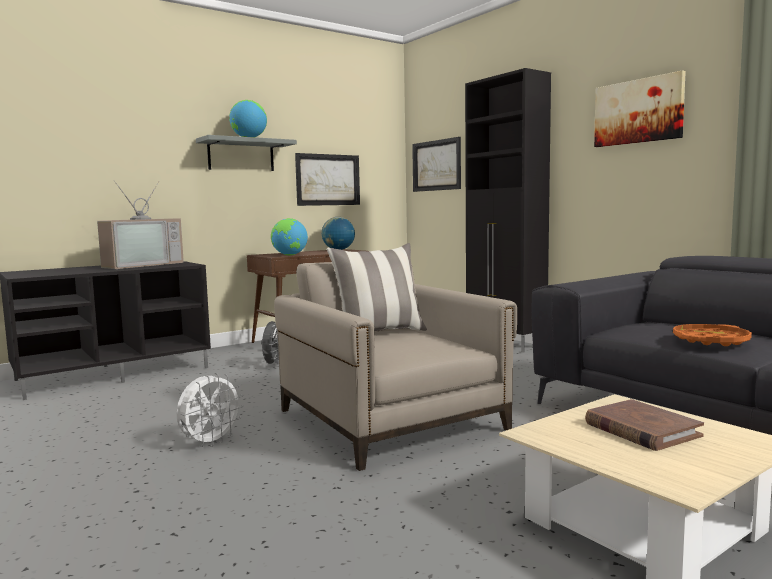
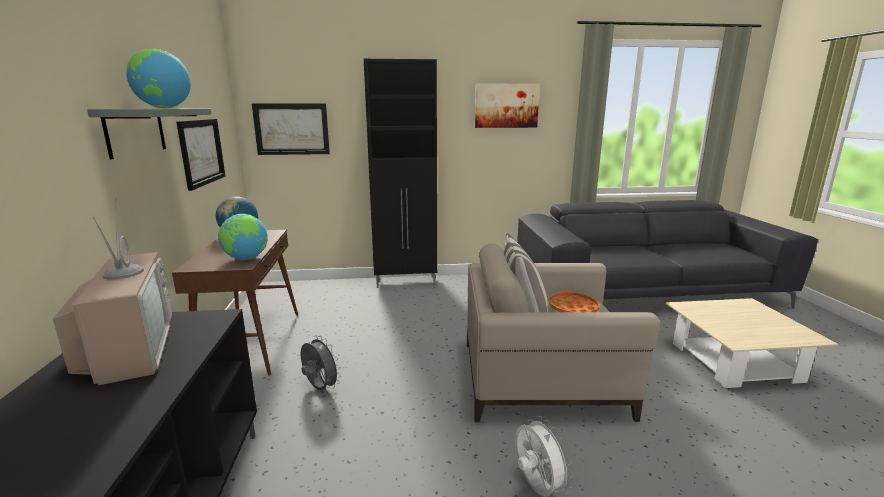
camera: 60 degrees left, 10 degrees up
brown book [585,399,704,451] -> none
orange tray [673,324,752,346] -> orange tray moved to [549,290,599,312]

